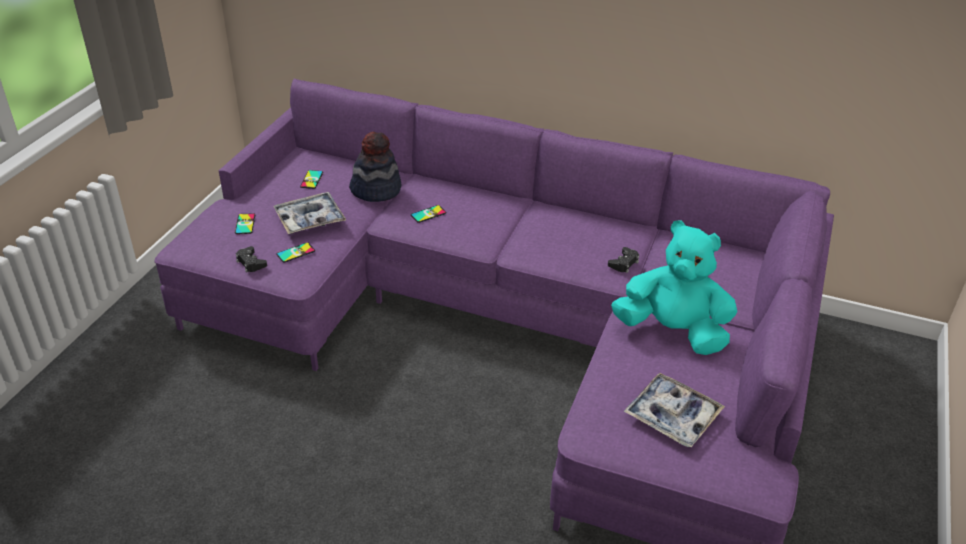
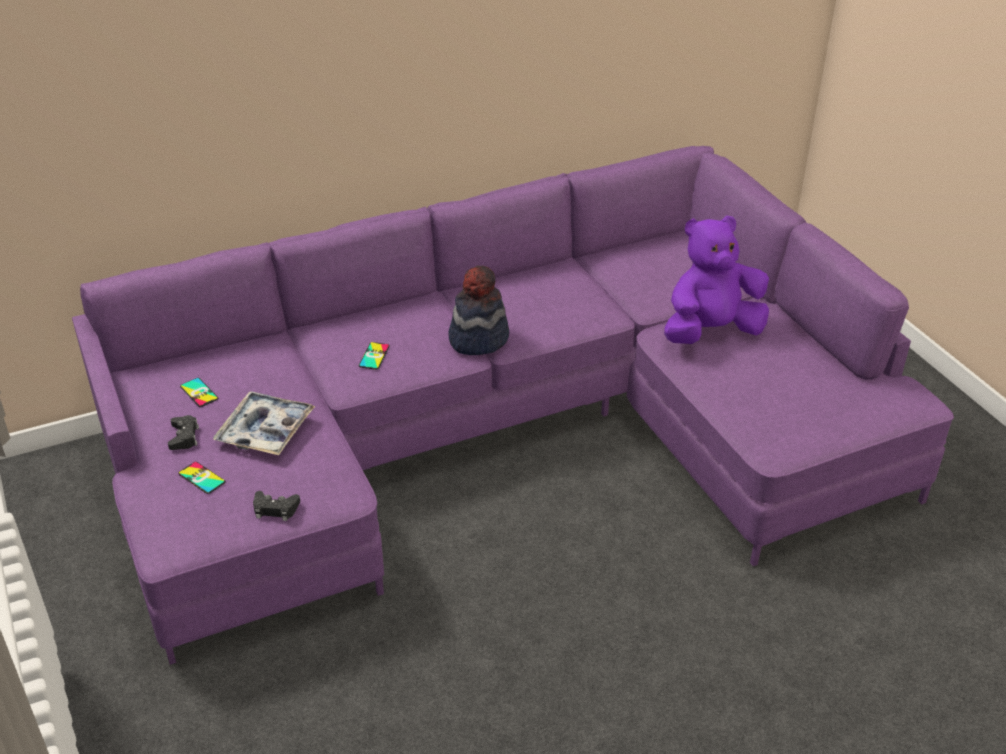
camera: 45 degrees left, 0 degrees up
phone [276,242,315,263] -> none
hat [349,132,401,202] -> hat moved to [449,266,509,355]
black game controller [608,247,639,273] -> black game controller moved to [168,415,199,450]
turquoise plush toy [611,220,737,355] -> purple plush toy [664,215,769,344]
tray [623,373,725,447] -> none

